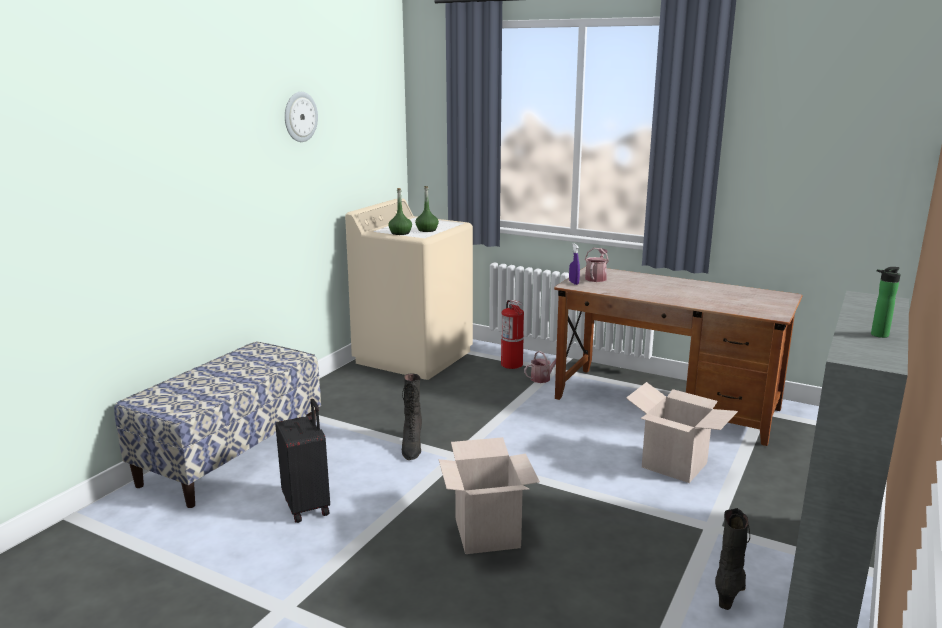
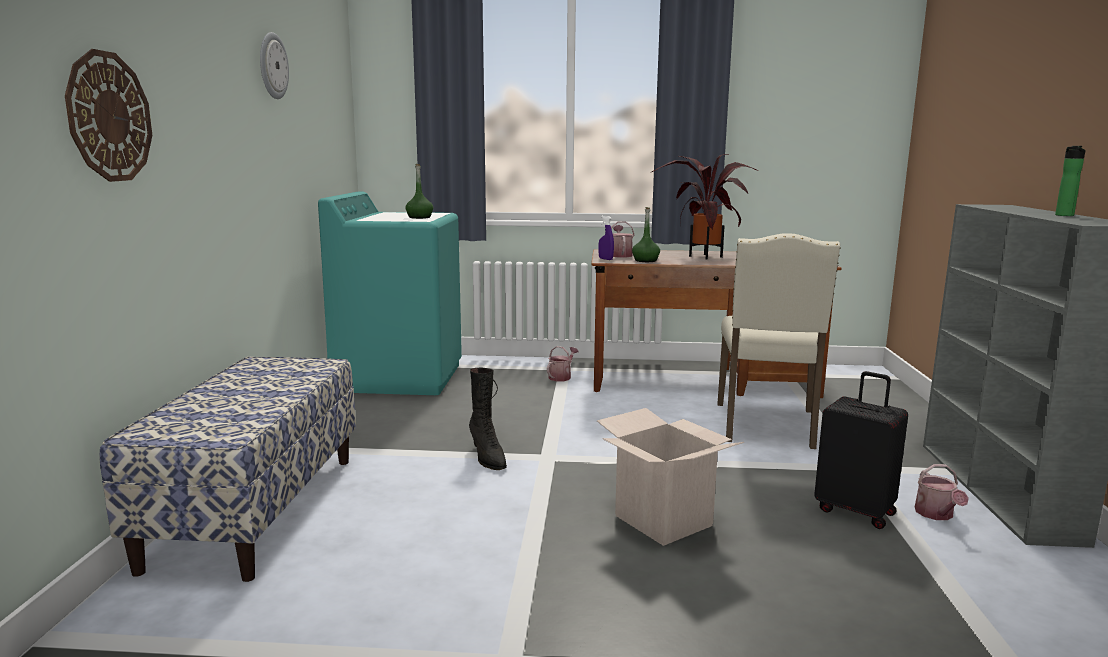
camera: 25 degrees left, 5 degrees down
black suitcase [275,399,330,523] -> black suitcase moved to [814,371,908,529]
beige washing machine [345,198,473,380] -> turquoise washing machine [318,192,462,395]
green bottle [388,188,412,235] -> green bottle moved to [632,207,660,262]
fire extinguisher [501,300,524,369] -> none
cardboard box [626,382,738,483] -> beige chair [717,233,841,449]
black boot [715,508,750,610] -> watering can [915,464,969,520]
none -> wall clock [65,49,152,182]
none -> potted plant [650,154,758,260]

